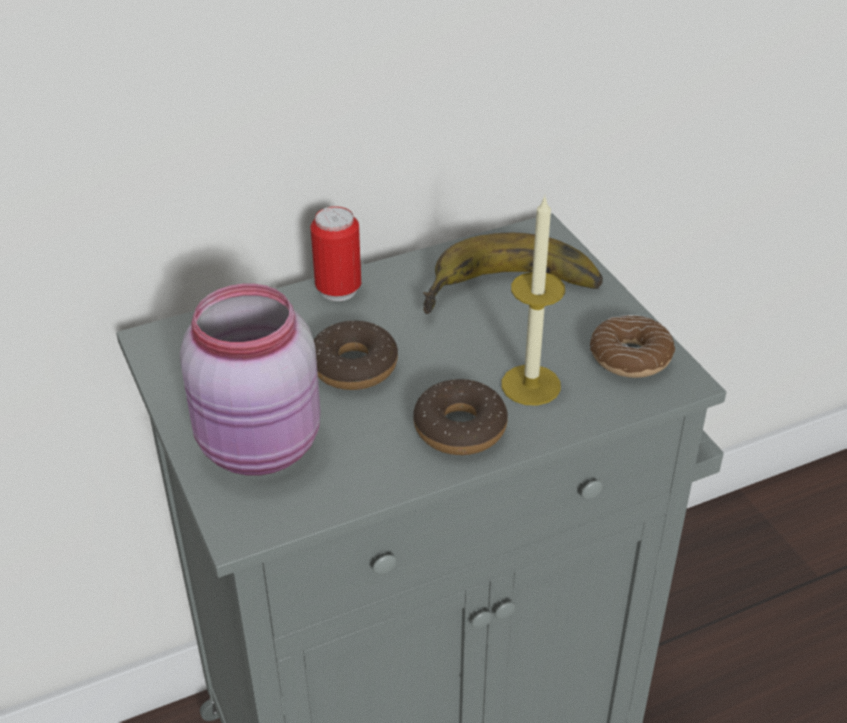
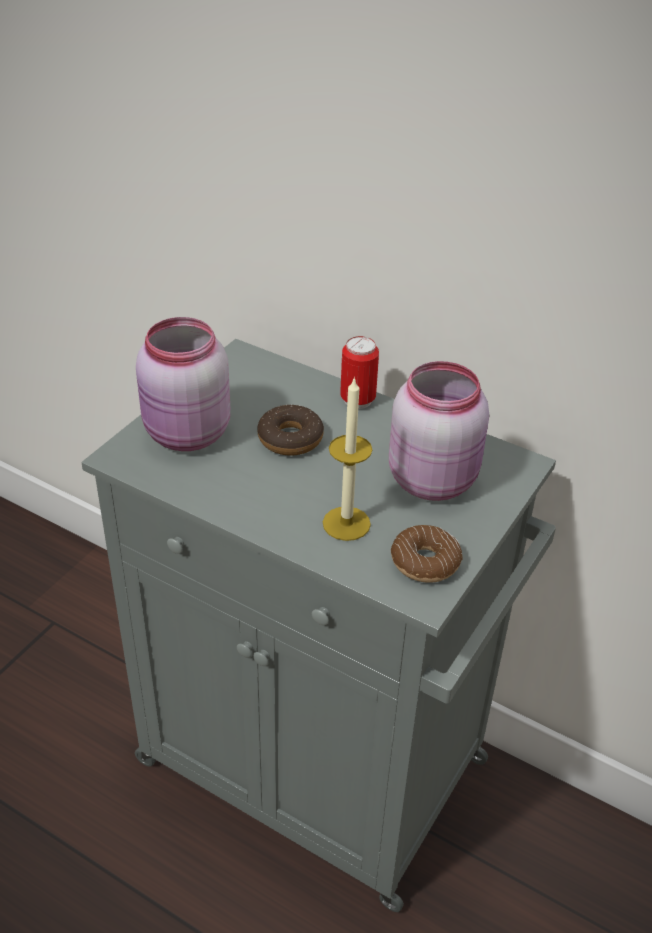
camera: 55 degrees right, 0 degrees up
donut [413,379,508,455] -> none
banana [423,233,603,314] -> pink jar [389,361,489,501]

